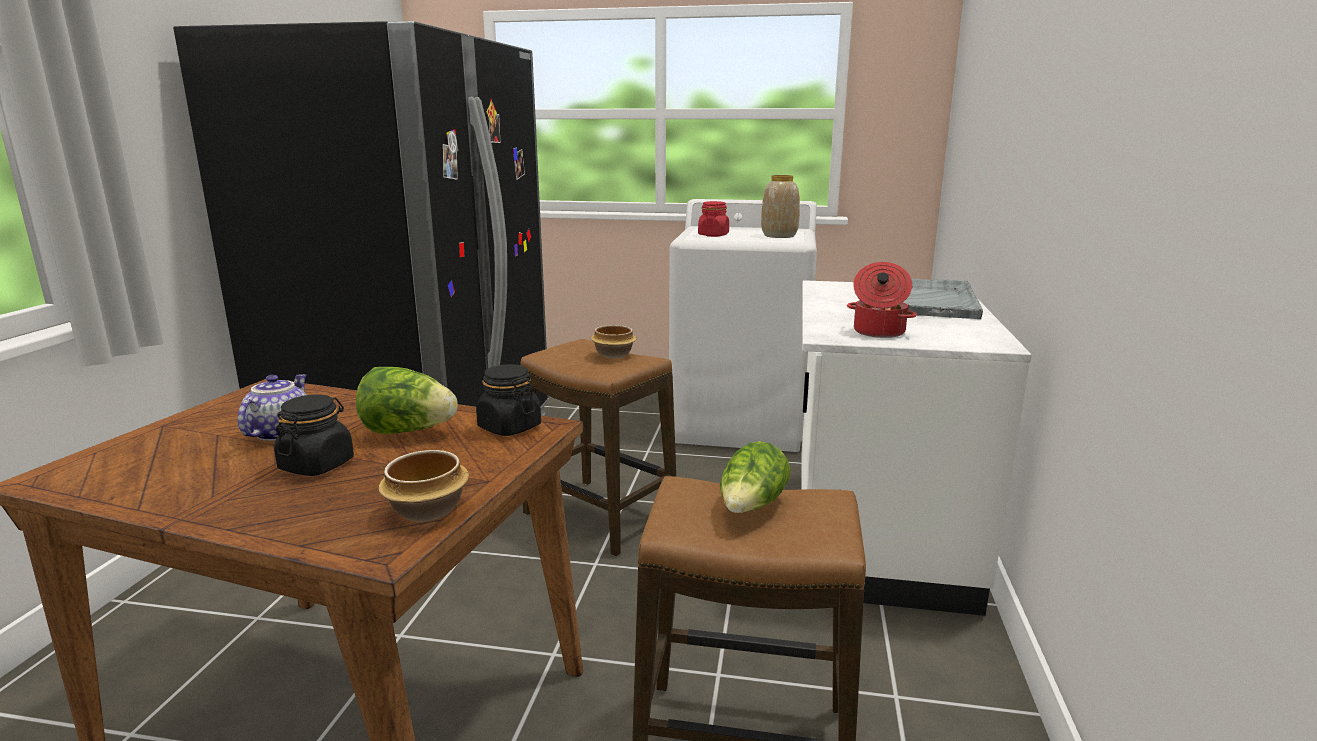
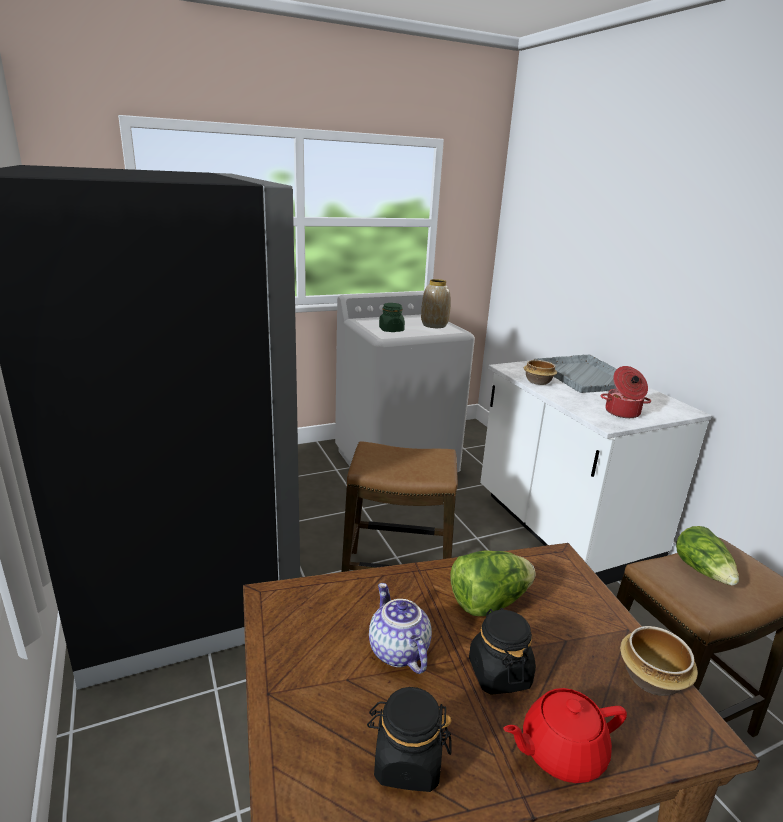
camera: 35 degrees left, 5 degrees up
black jar [476,364,541,436] -> black jar moved to [367,687,452,792]
bowl [591,325,636,358] -> bowl moved to [524,360,557,385]
red jar [698,201,729,237] -> green jar [379,303,405,332]
none -> red teapot [503,688,627,783]

